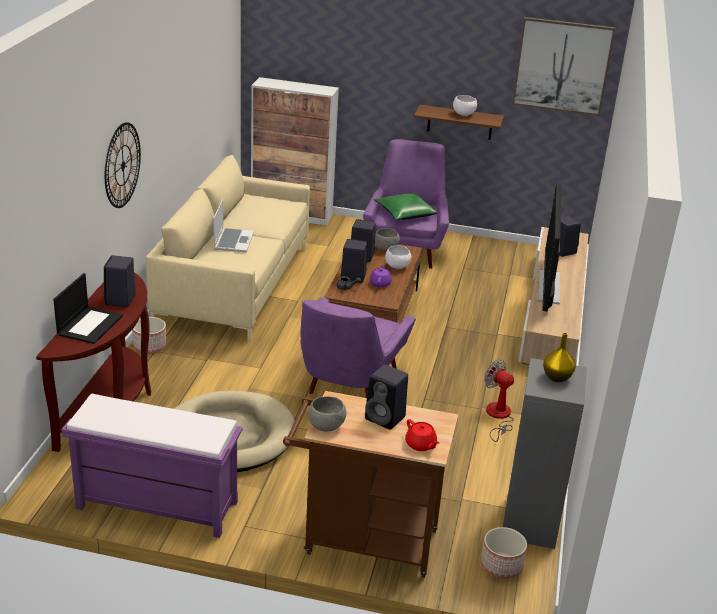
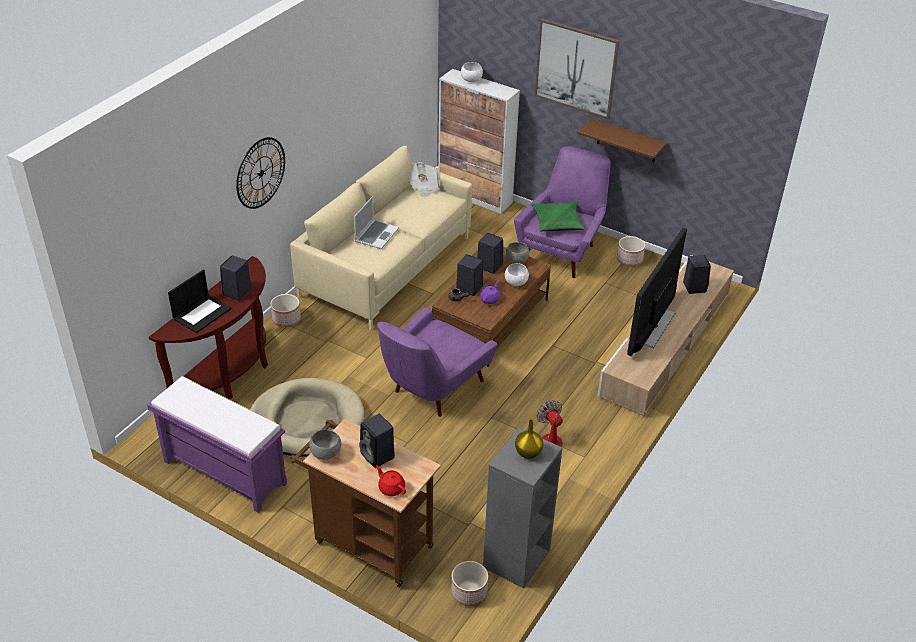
camera: 20 degrees right, 10 degrees up
red teapot [405,419,439,451] -> red teapot turned 150 degrees clockwise [376,465,406,496]
white bowl [453,95,477,116] -> white bowl moved to [461,62,483,82]
picture [512,17,616,116] -> picture moved to [535,18,620,119]
none -> newspaper [408,162,440,197]
none -> planter [617,236,645,266]

